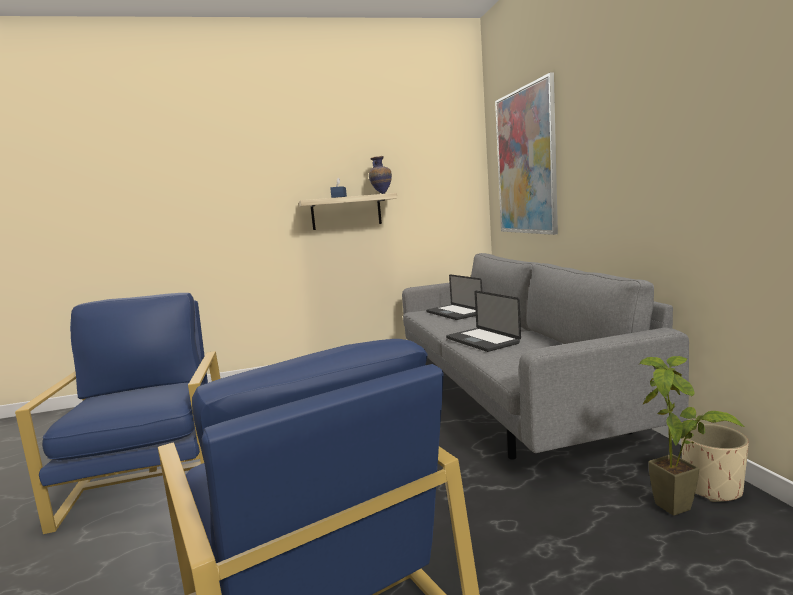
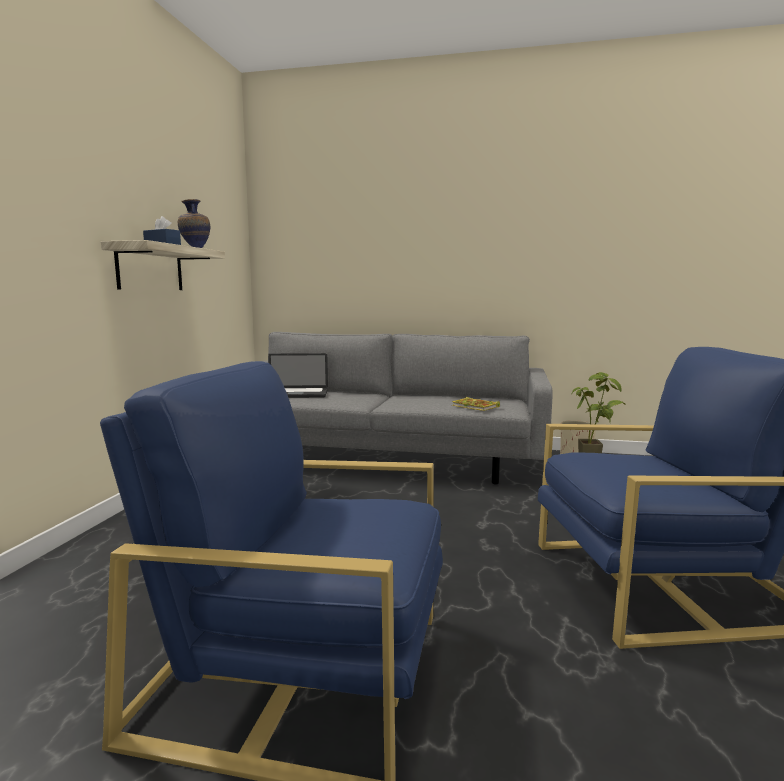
camera: 65 degrees left, 0 degrees up
laptop [446,291,521,352] -> none
picture [495,73,558,235] -> none
none -> book [452,397,500,411]

